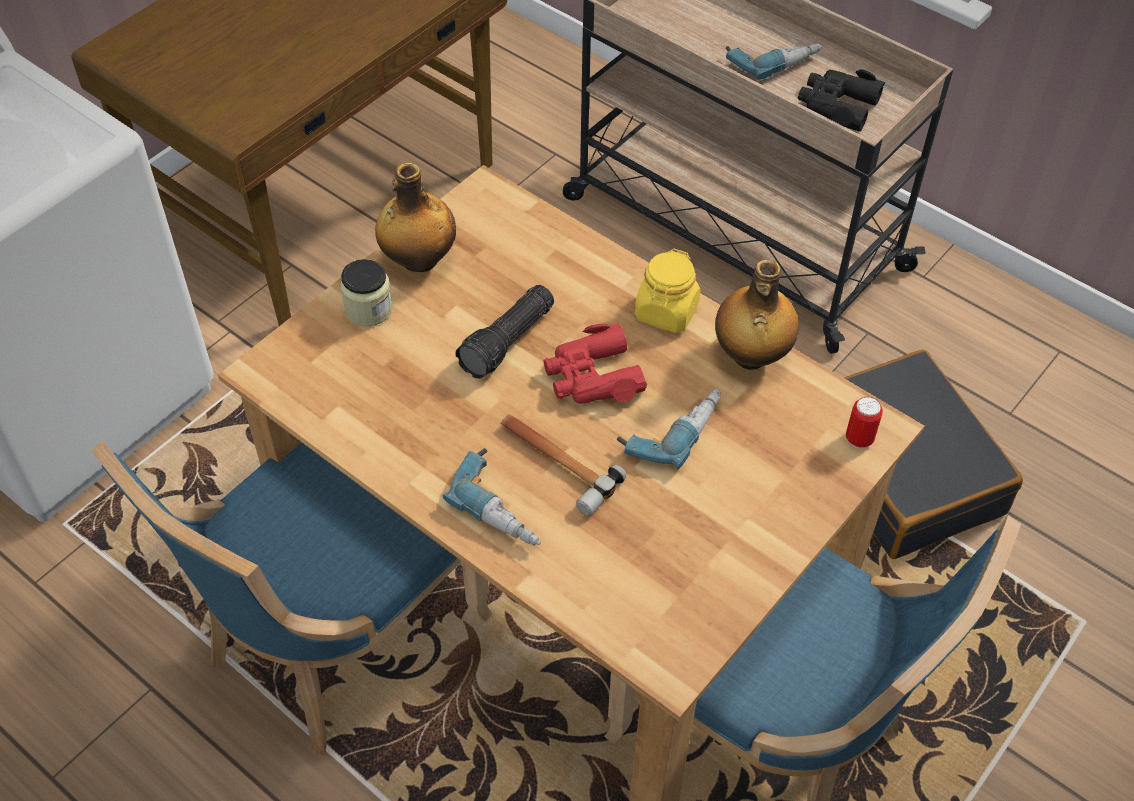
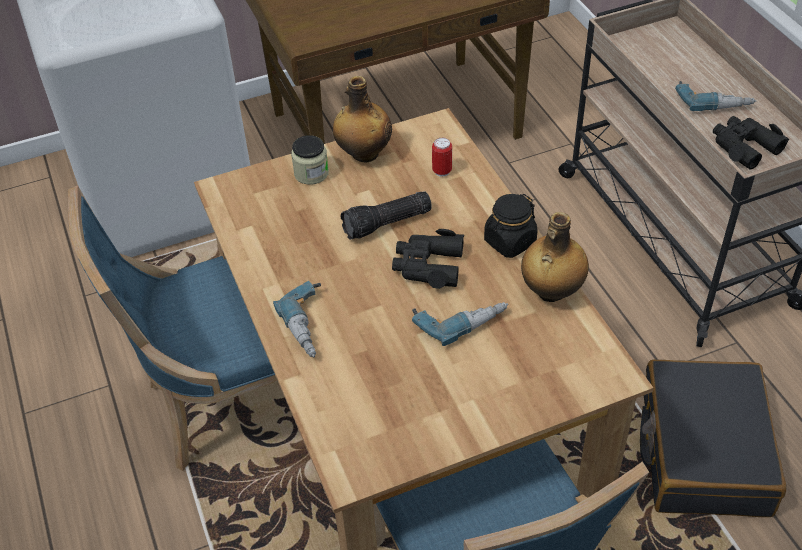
camera: 30 degrees right, 5 degrees down
hammer [501,414,626,516] -> none
red binoculars [544,323,647,404] -> black binoculars [392,229,464,289]
yellow jar [635,249,700,333] -> black jar [484,194,537,258]
can [846,397,883,448] -> can moved to [432,138,452,177]

